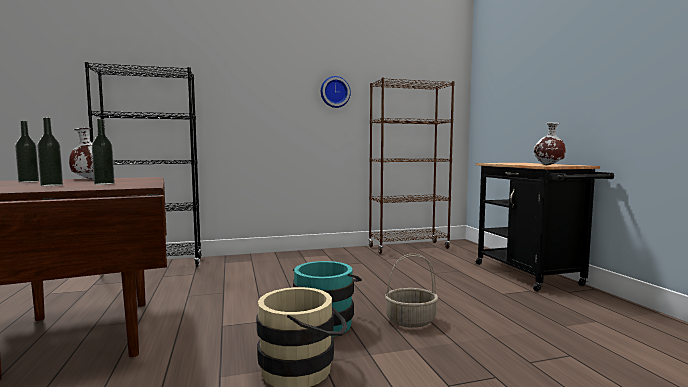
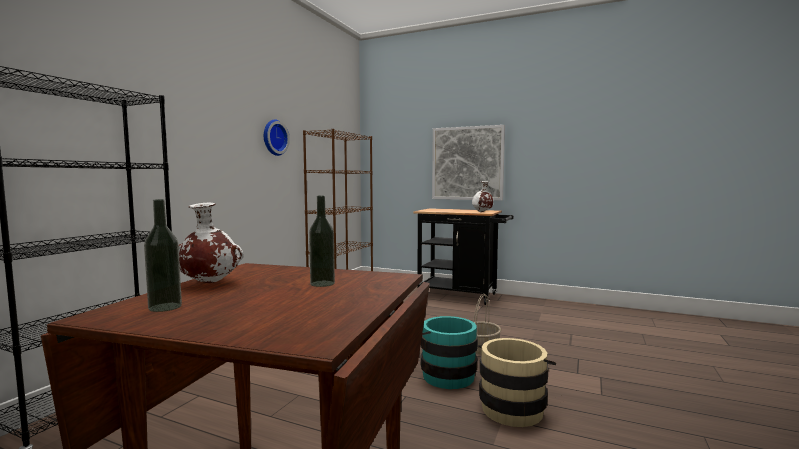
camera: 50 degrees left, 0 degrees up
bottle [37,117,63,186] -> none
none -> picture [432,125,505,201]

